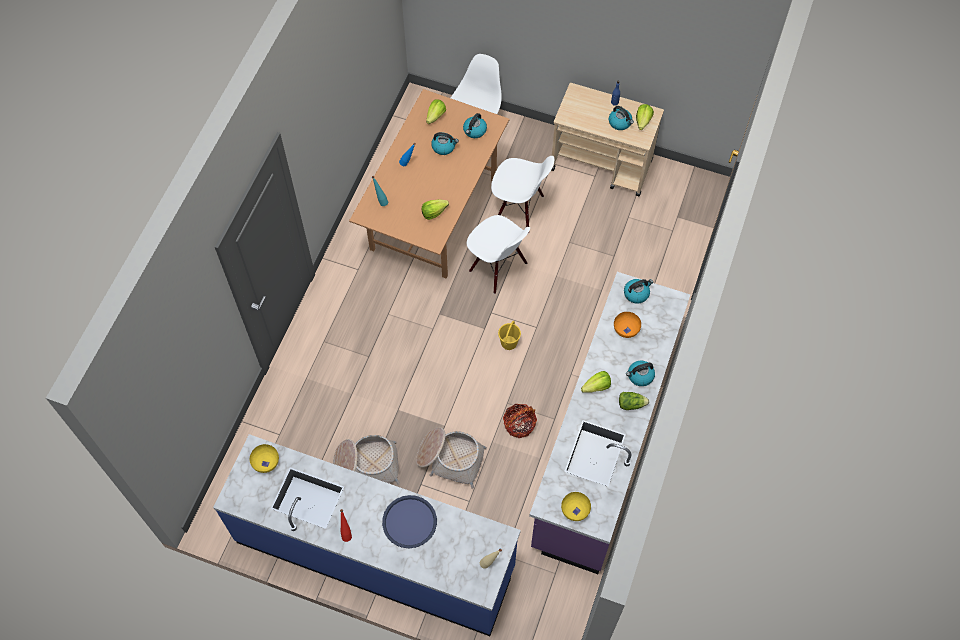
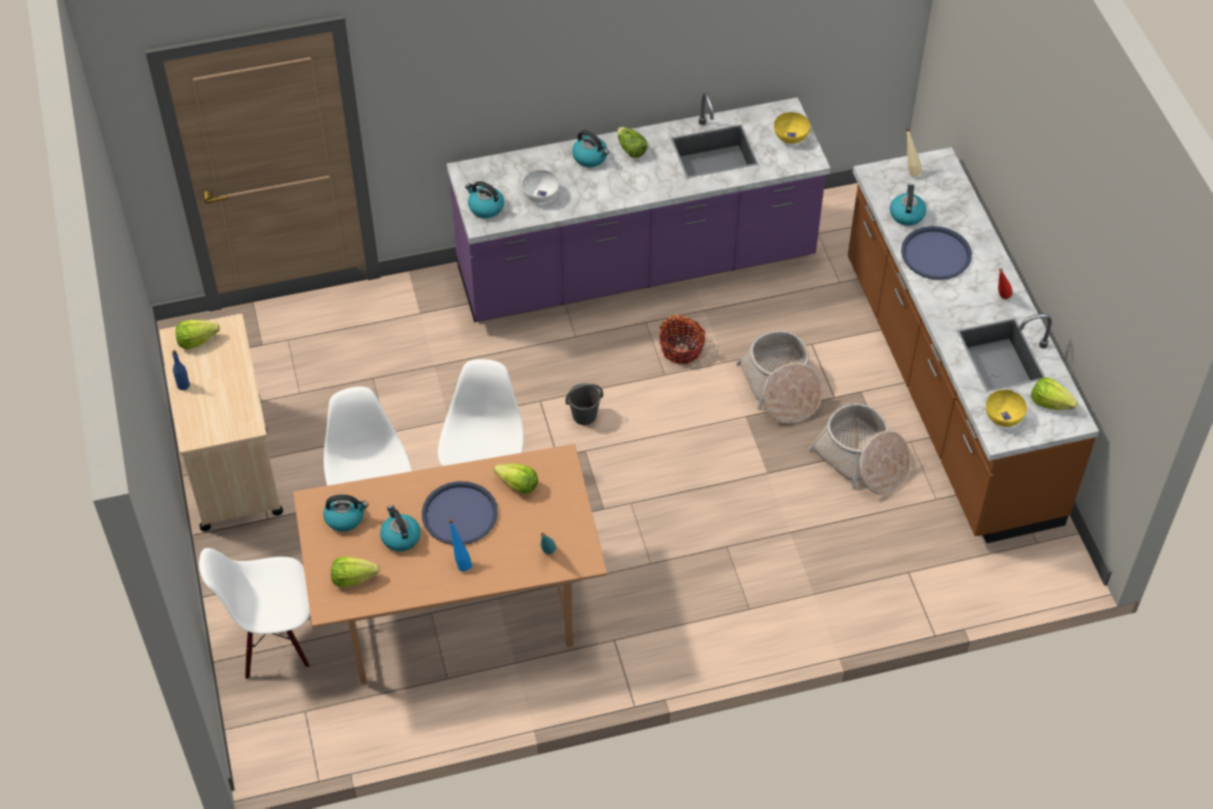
camera: 125 degrees left, 10 degrees down
blue counter [213,434,521,636] -> brown counter [848,147,1099,543]
yellow bucket [498,321,521,350] -> grey bucket [565,383,603,425]
lettuce [581,371,611,393] -> lettuce moved to [1031,377,1078,410]
kettle [609,106,634,130] -> kettle moved to [890,184,926,226]
orange bowl [614,312,641,338] -> white bowl [522,170,559,203]
none -> blue tray [422,481,498,545]

